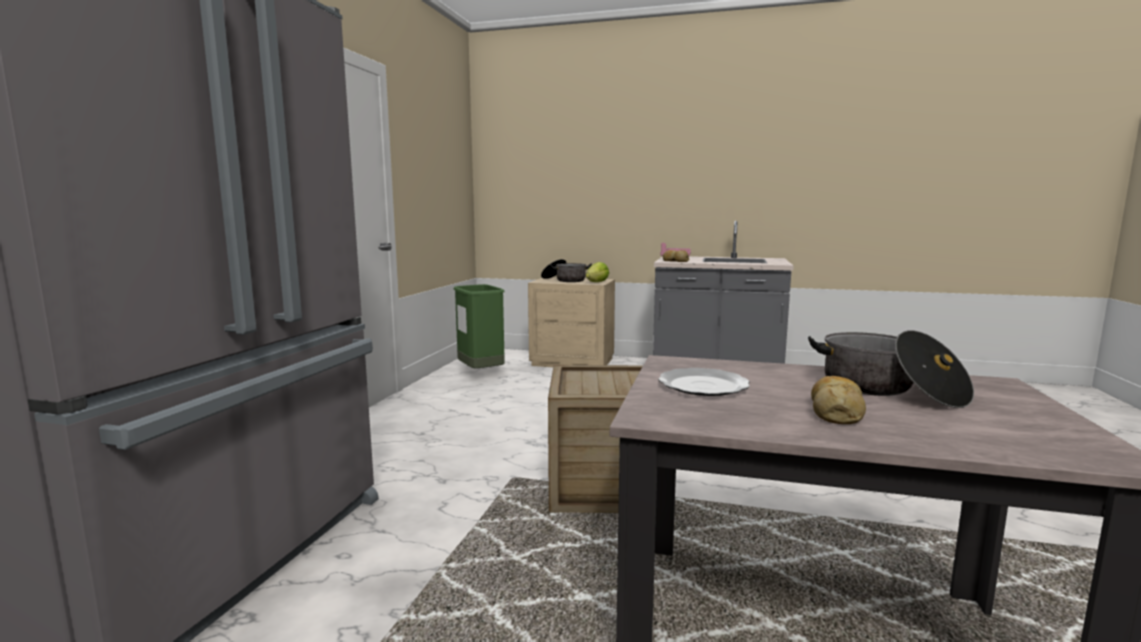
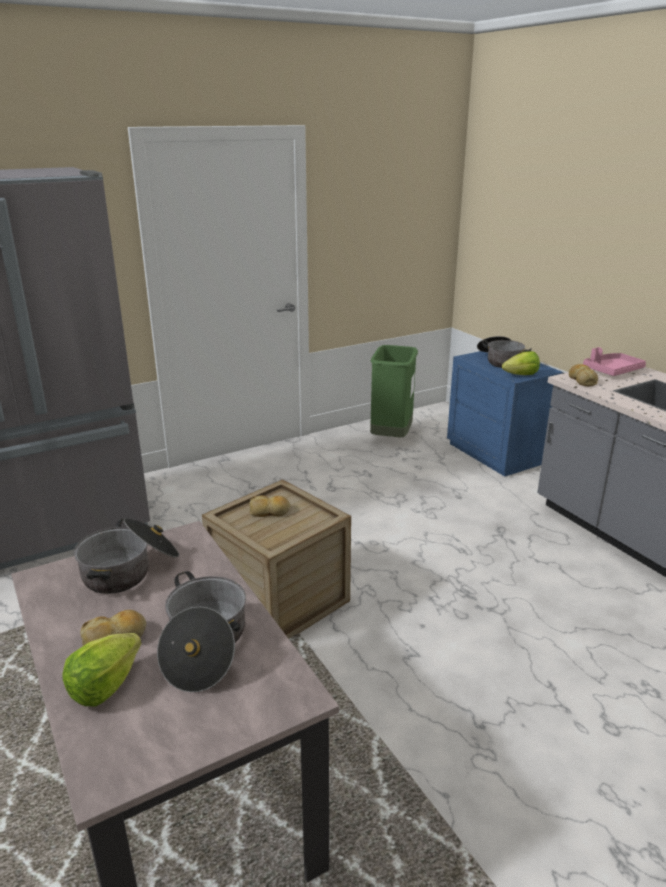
camera: 45 degrees right, 15 degrees up
beige nightstand [528,277,615,367] -> blue nightstand [447,351,564,476]
plate [658,368,750,396] -> cooking pot [74,518,179,594]
none -> lettuce [62,633,142,707]
none -> bread [249,495,290,517]

